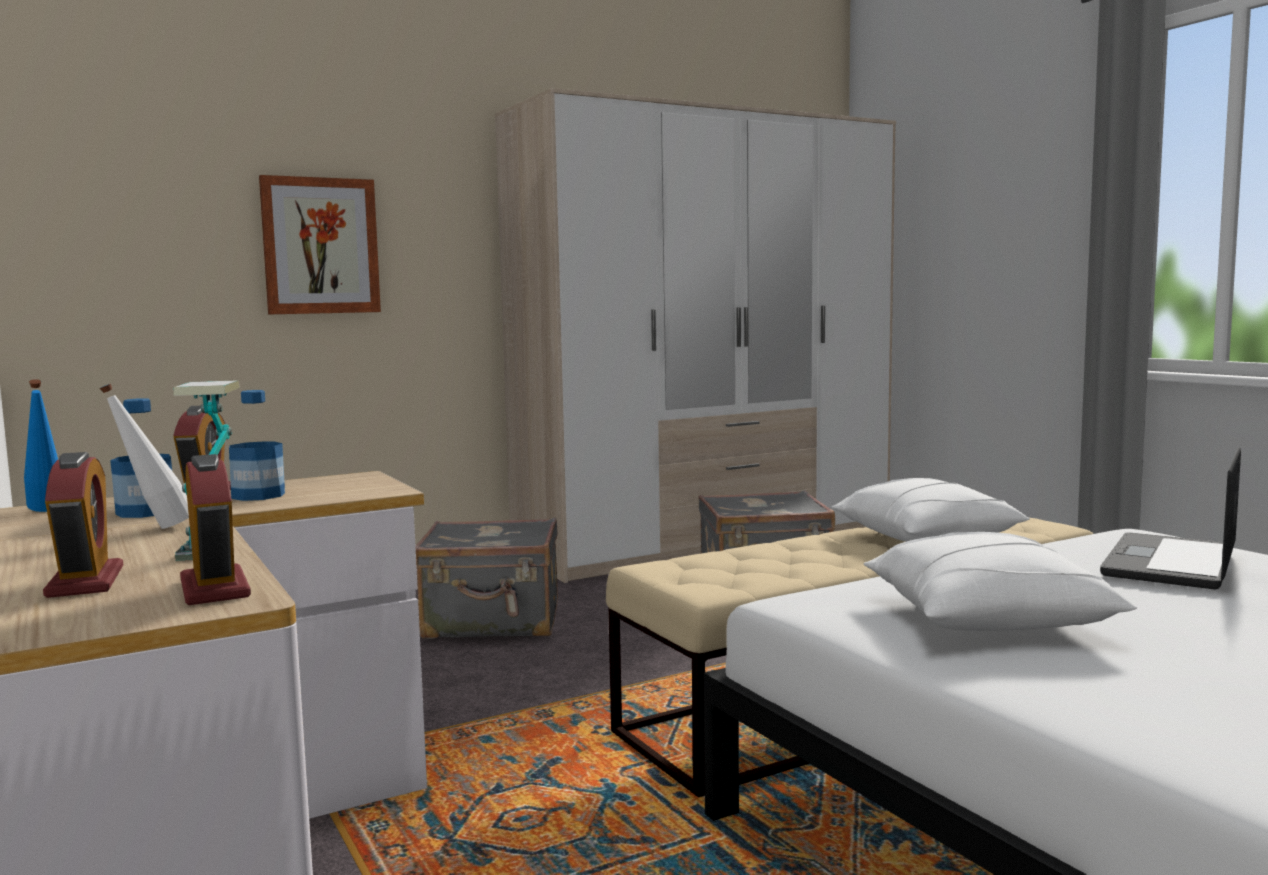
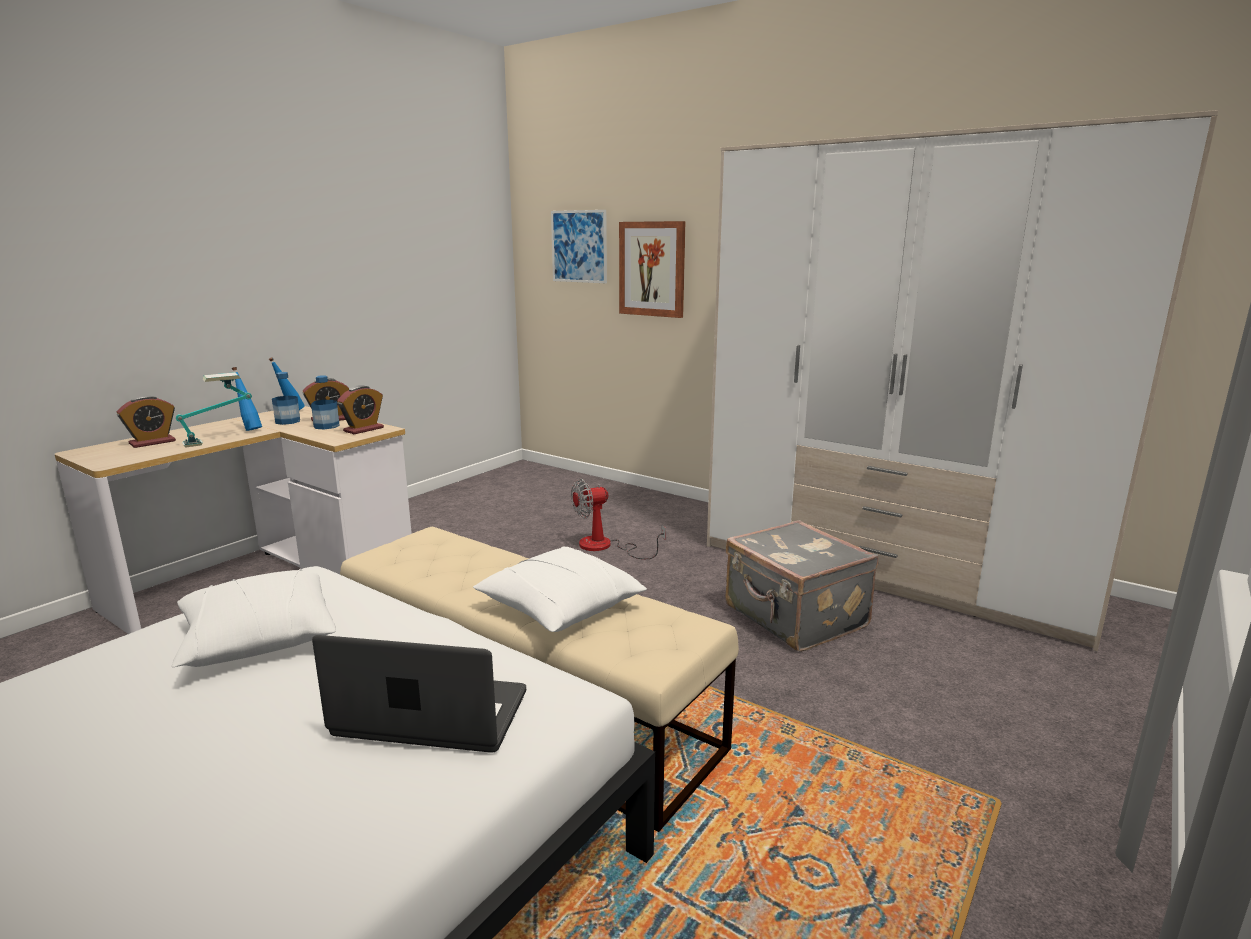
camera: 65 degrees right, 10 degrees up
white bottle [99,384,189,529] -> blue bottle [232,367,262,431]
alarm clock [180,454,251,605] -> alarm clock moved to [337,385,384,434]
grey suitcase [415,518,558,639] -> fan [571,479,666,559]
none -> picture [551,210,607,283]

